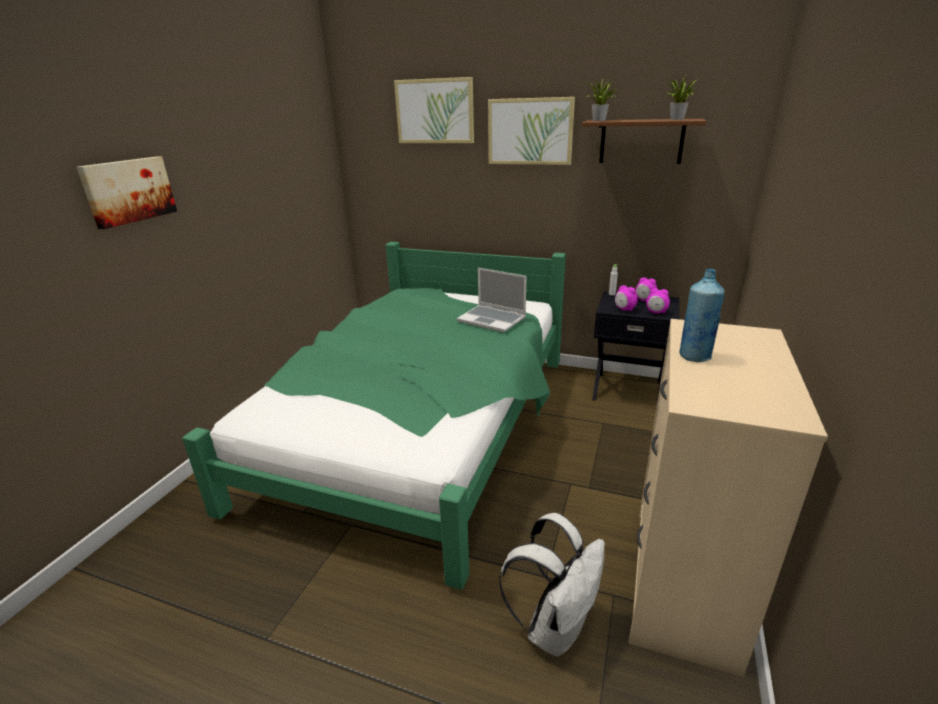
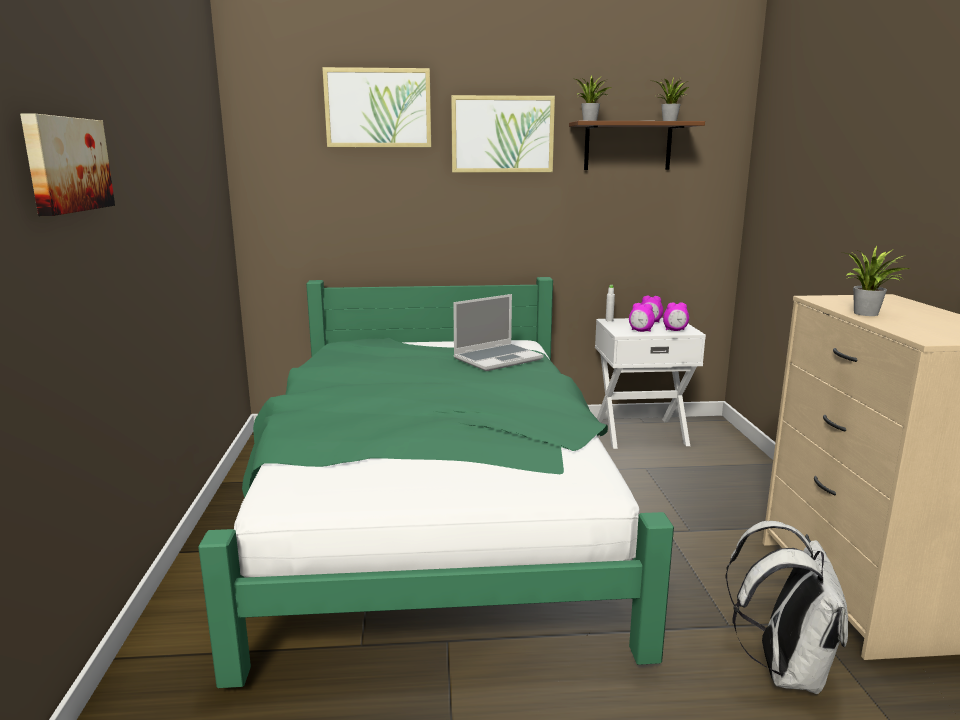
camera: 25 degrees left, 10 degrees down
laptop [457,268,527,333] -> laptop turned 45 degrees counterclockwise [453,294,543,371]
black nightstand [592,291,680,409] -> white nightstand [595,318,706,449]
blue bottle [679,269,725,362] -> potted plant [846,246,911,316]

